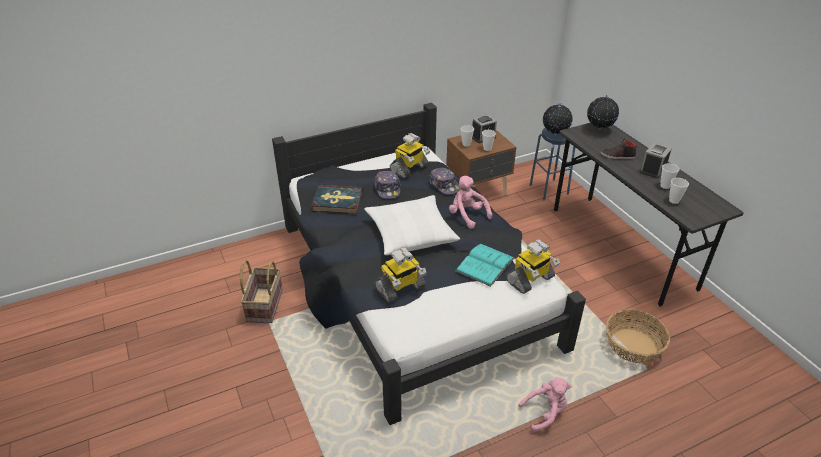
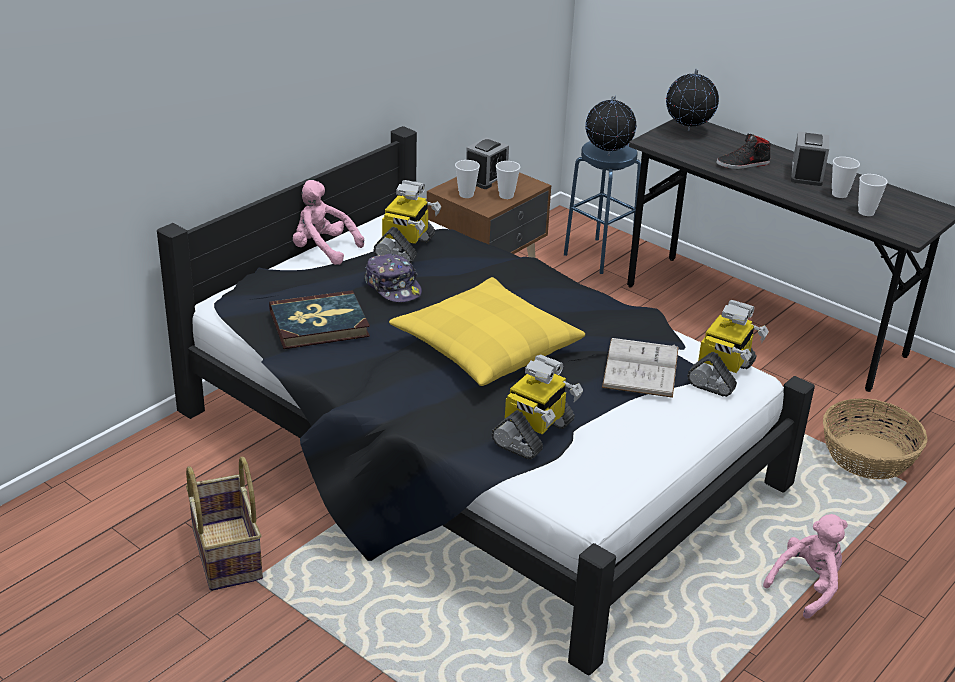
camera: 25 degrees left, 5 degrees down
white pillow [364,195,460,255] -> yellow pillow [389,277,585,386]
cap [429,168,460,195] -> none
pink plush toy [449,176,492,229] -> pink plush toy moved to [293,180,364,265]
turquoise book [456,244,514,287] -> white book [602,338,678,398]

